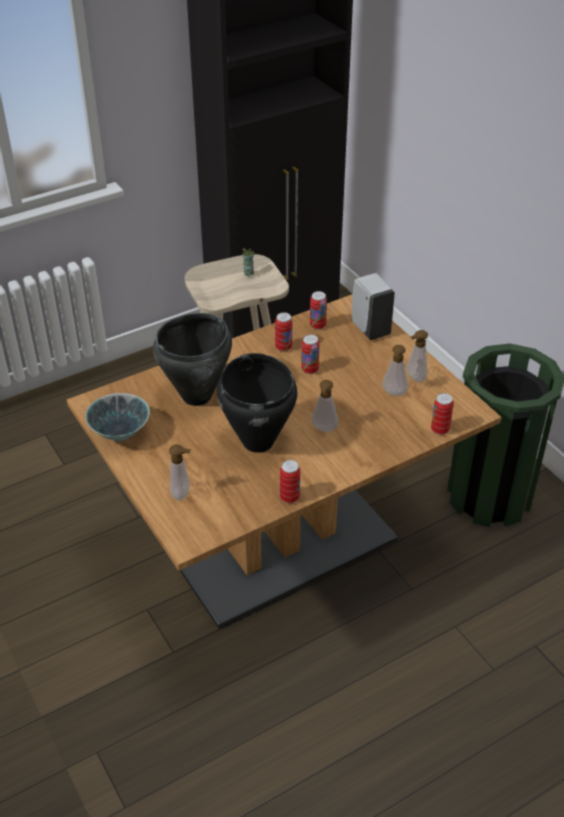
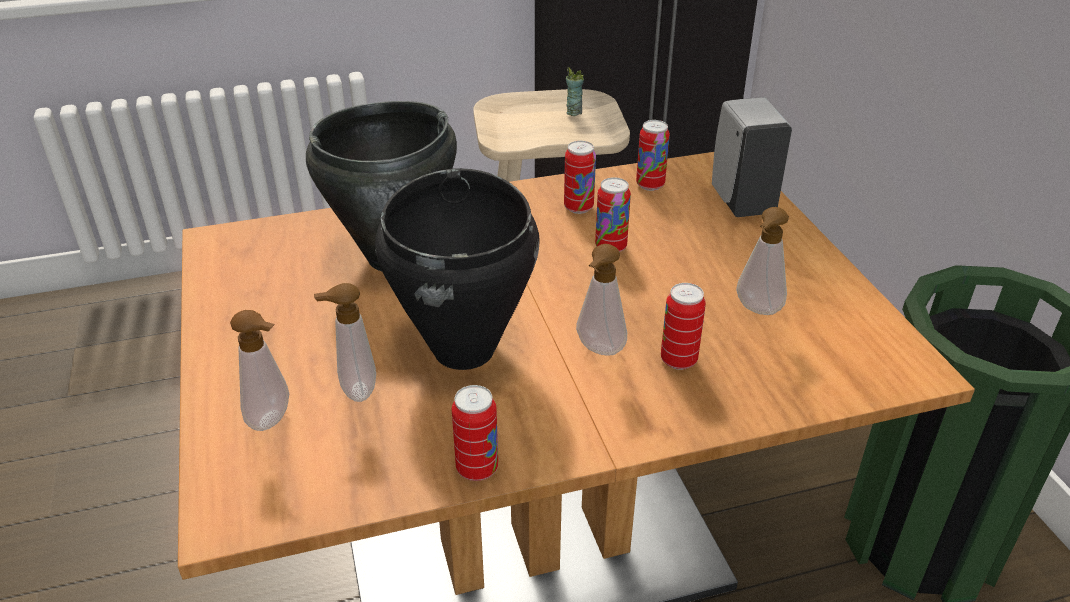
camera: 15 degrees right, 5 degrees down
bowl [85,393,150,441] -> none
soap dispenser [407,330,428,382] -> soap dispenser moved to [314,283,376,402]
can [431,393,454,435] -> can moved to [661,283,706,370]

